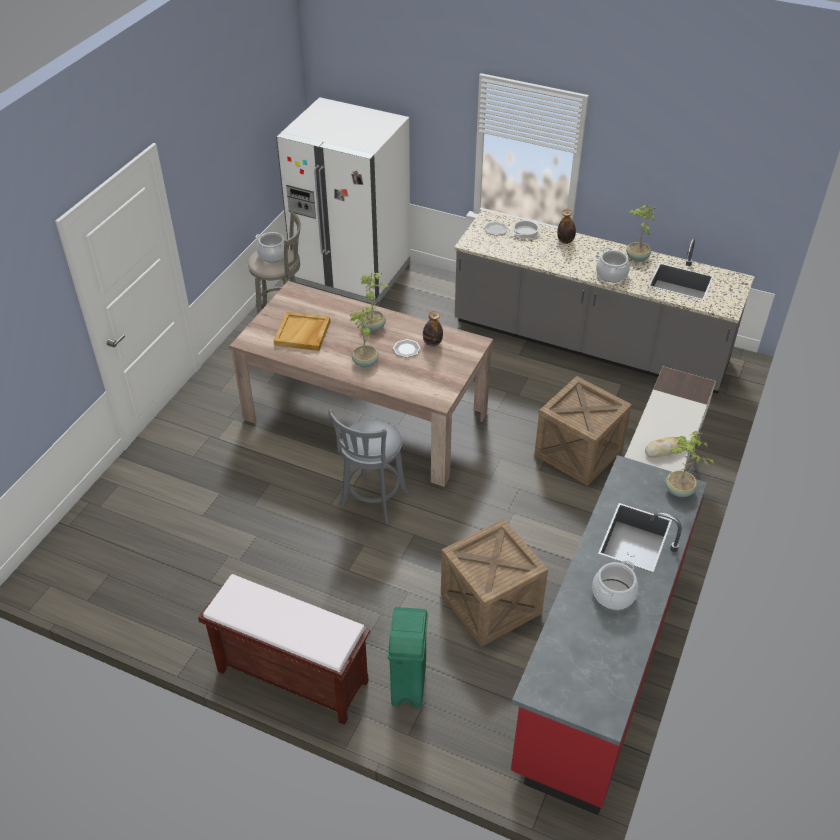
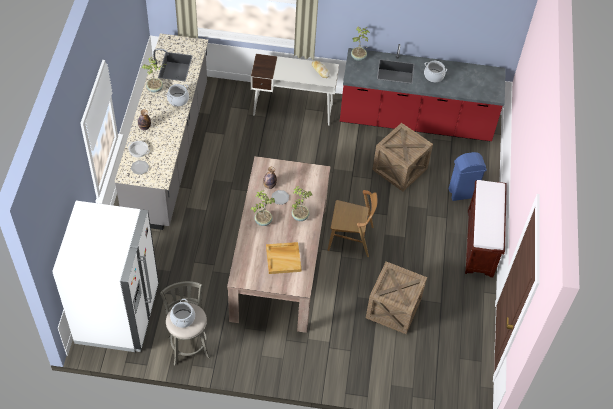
camera: 110 degrees left, 10 degrees up
grey stool [328,409,409,524] -> brown chair [328,190,378,257]
green trash can [387,607,428,708] -> blue trash can [449,152,487,201]
crate [534,376,632,486] -> crate moved to [366,261,427,334]

